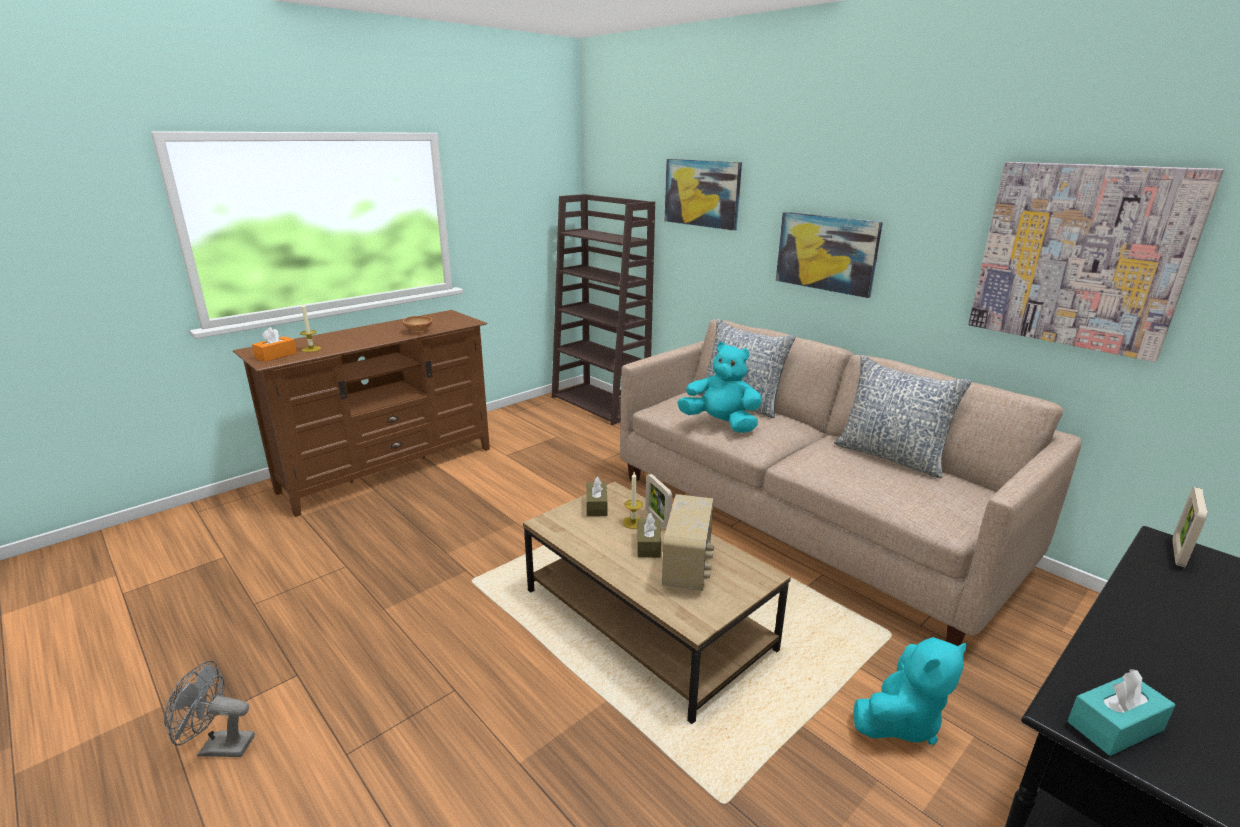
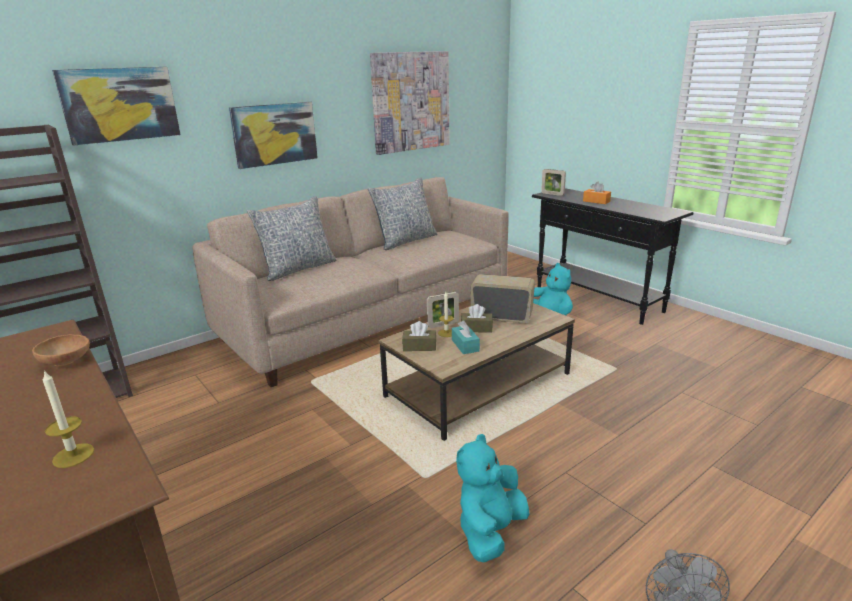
camera: 85 degrees left, 0 degrees up
orange tissue box [252,327,297,362] -> orange tissue box moved to [583,182,611,204]
turquoise plush toy [677,342,762,433] -> turquoise plush toy moved to [456,434,530,562]
turquoise tissue box [1068,669,1176,756] -> turquoise tissue box moved to [452,320,480,354]

